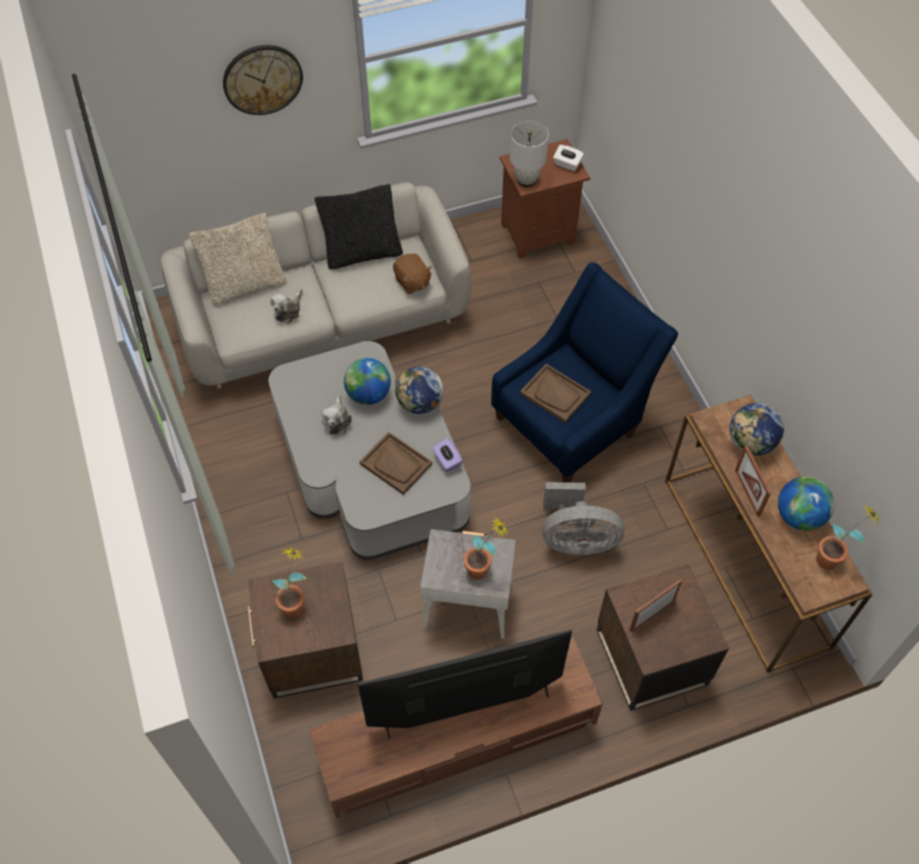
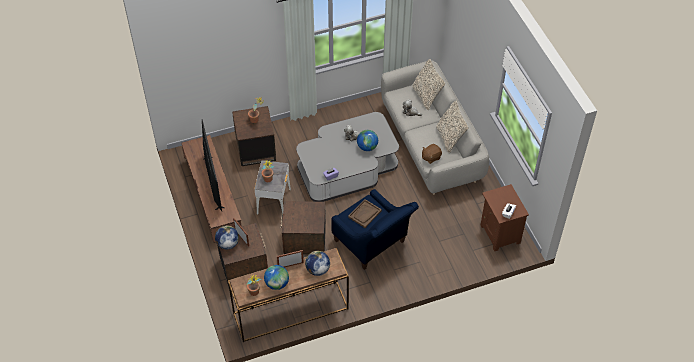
camera: 90 degrees right, 5 degrees down
wall clock [223,45,303,115] -> none
black pillow [315,184,403,269] -> beige pillow [436,101,469,153]
brown tray [359,432,432,495] -> none
globe [395,366,443,414] -> globe moved to [215,226,239,250]
white table lamp [510,121,549,187] -> none
grey fan [542,482,624,555] -> brown side table [281,201,326,258]

